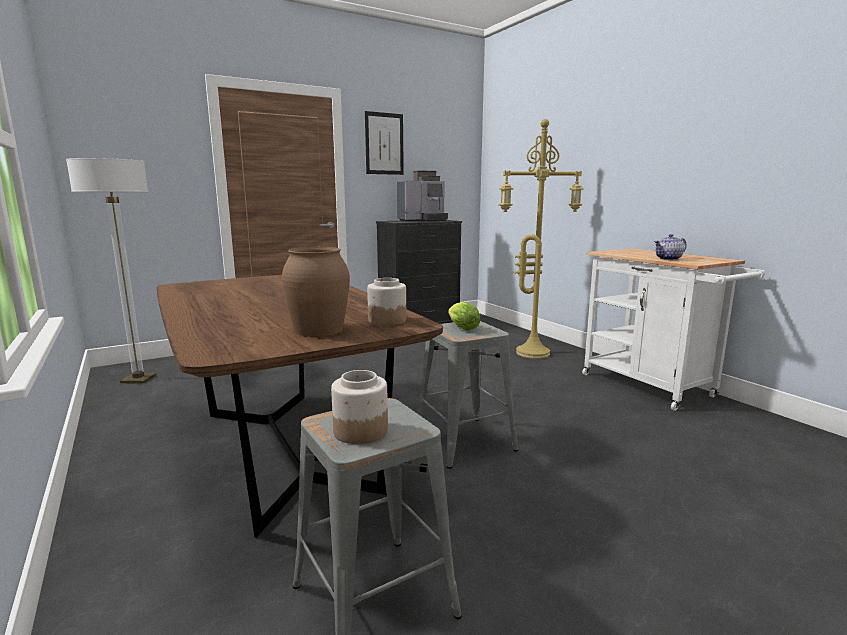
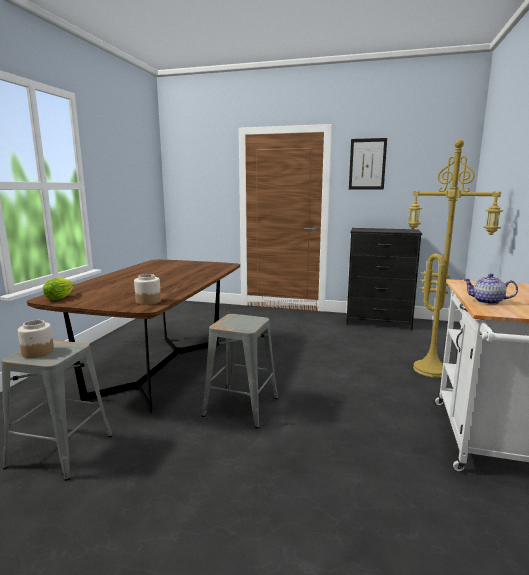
camera: 45 degrees right, 0 degrees up
floor lamp [66,158,157,384] -> none
brown vase [282,247,350,337] -> none
coffee machine [397,170,448,222] -> none
lettuce [448,302,480,331] -> lettuce moved to [43,278,74,300]

